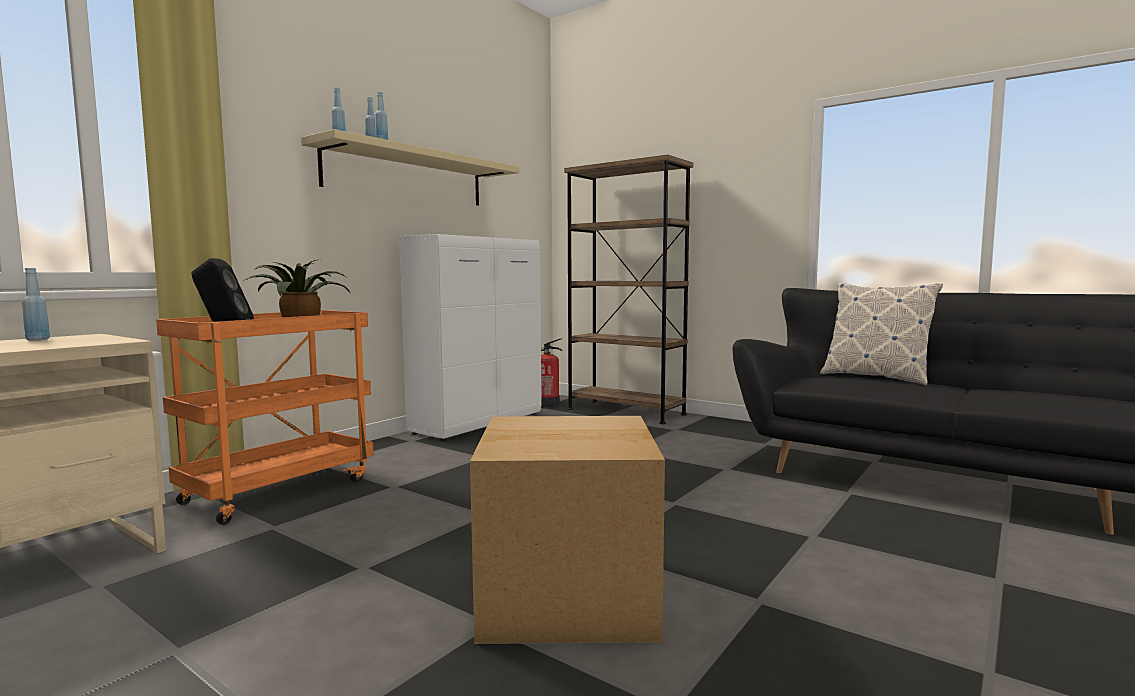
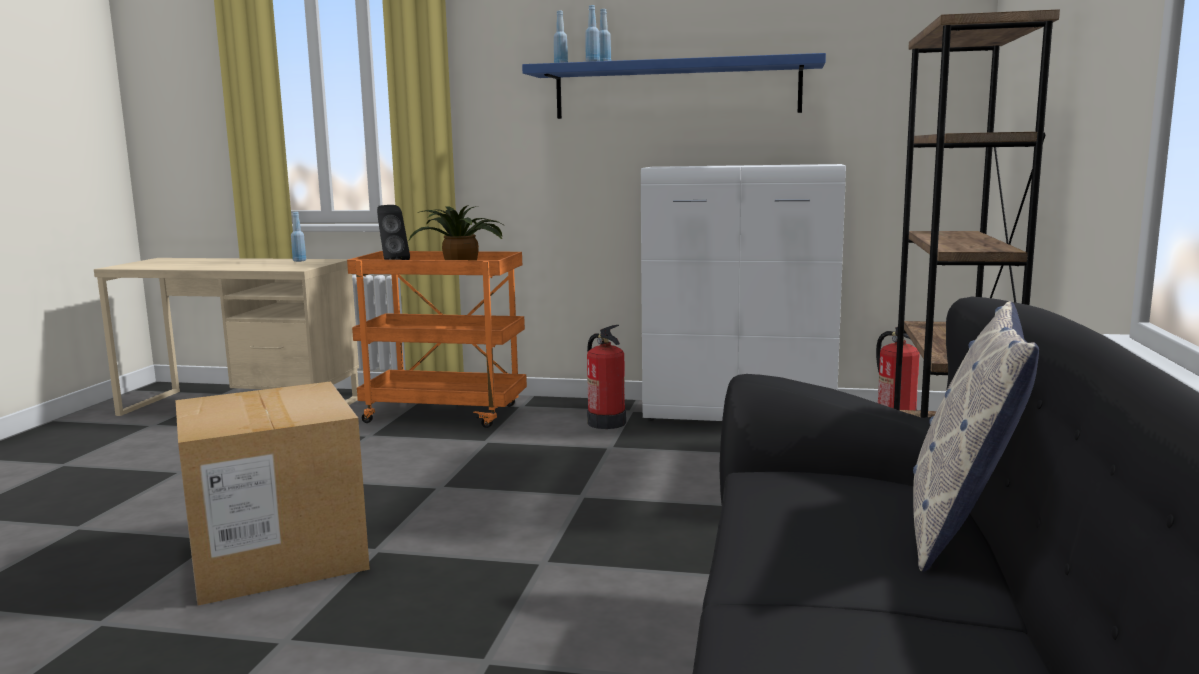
camera: 65 degrees right, 5 degrees up
beige shelf [301,129,519,205] -> blue shelf [522,53,826,119]
none -> fire extinguisher [587,325,626,429]

